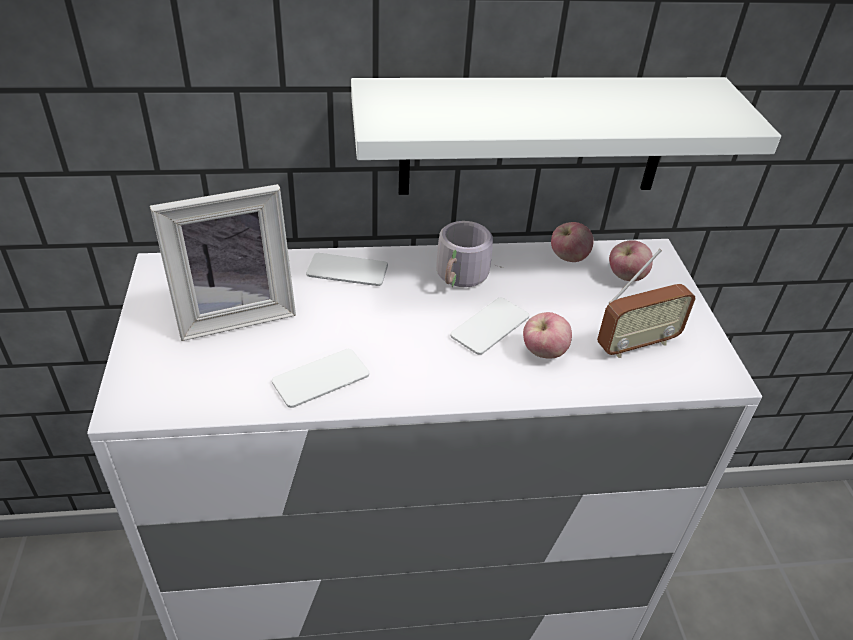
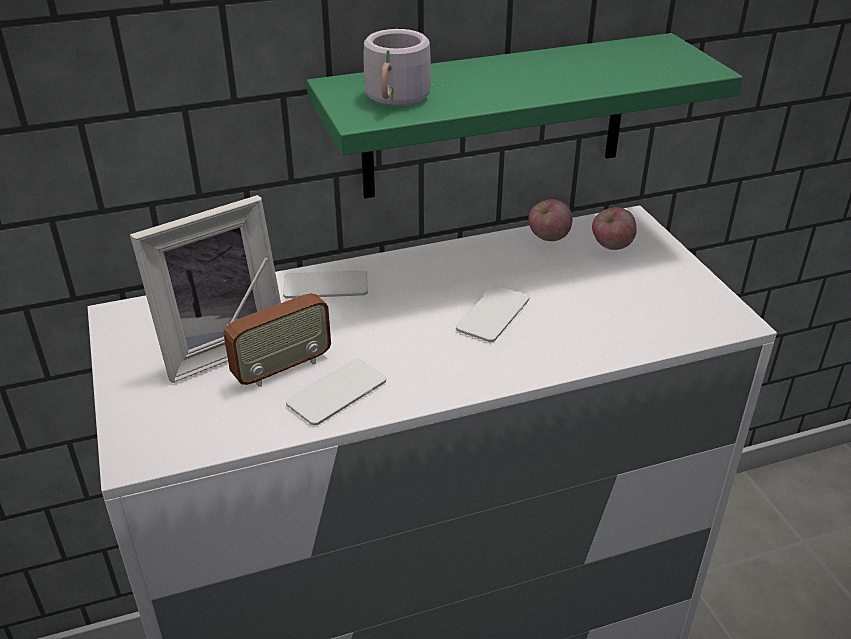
camera: 10 degrees left, 5 degrees down
white shelf [351,77,781,195] -> green shelf [307,33,743,199]
grey mug [436,221,504,287] -> grey mug moved to [363,29,445,106]
apple [523,312,572,359] -> none
radio [597,249,695,358] -> radio moved to [224,258,331,387]

